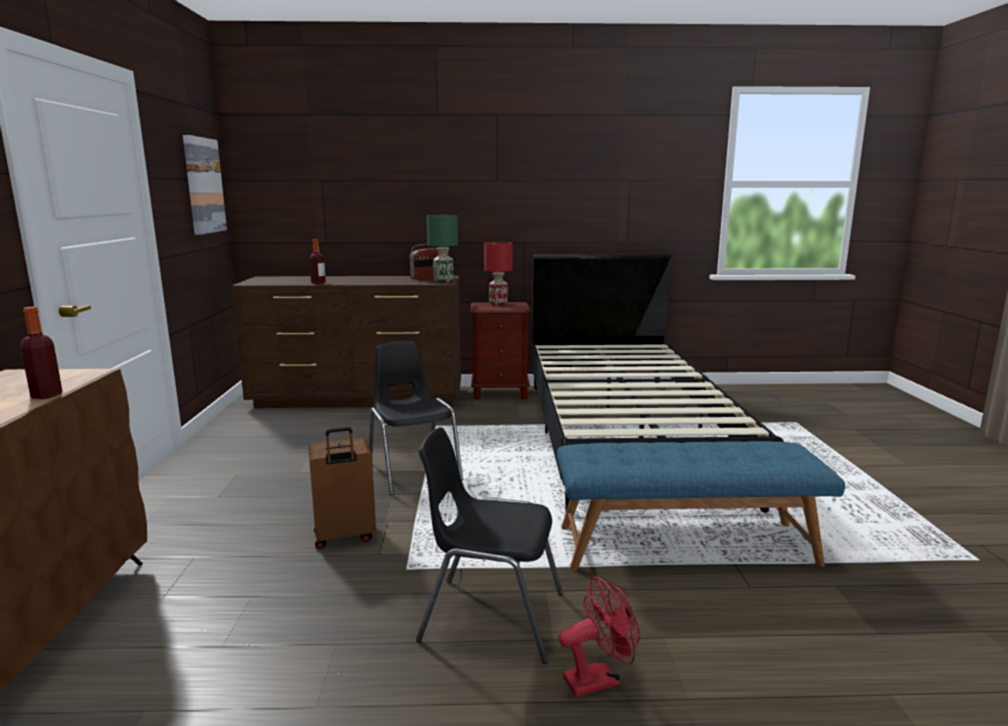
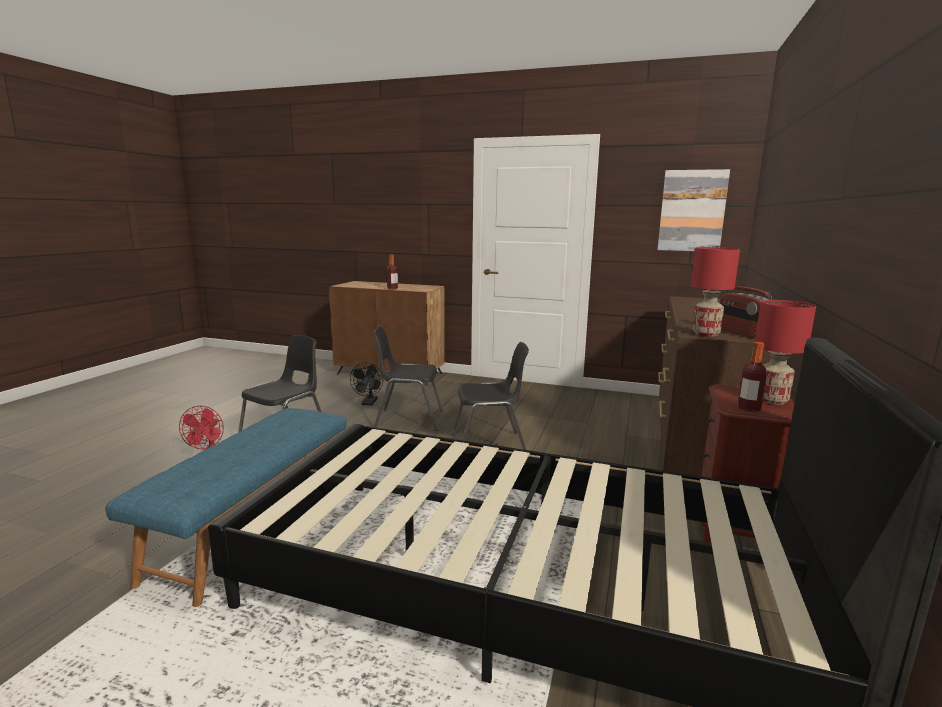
camera: 110 degrees right, 0 degrees up
brown suitcase [308,427,376,549] -> black chair [373,327,443,431]
bottle [309,239,326,284] -> bottle moved to [738,342,767,412]
green table lamp [427,215,458,283] -> red table lamp [691,247,740,337]
none -> black fan [350,362,383,405]

